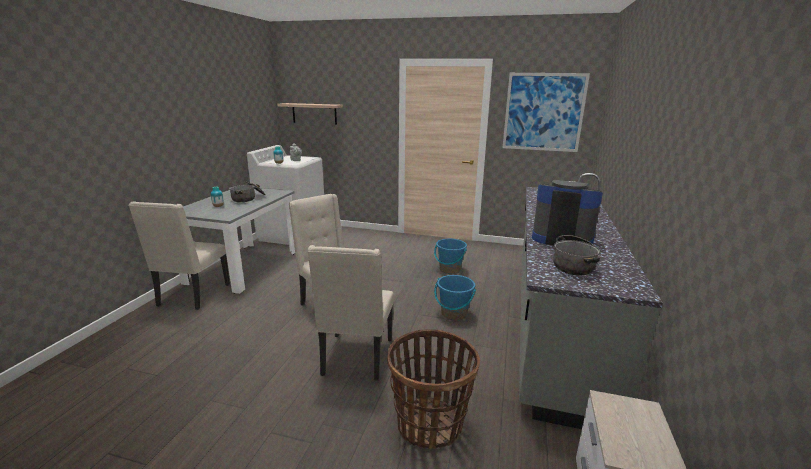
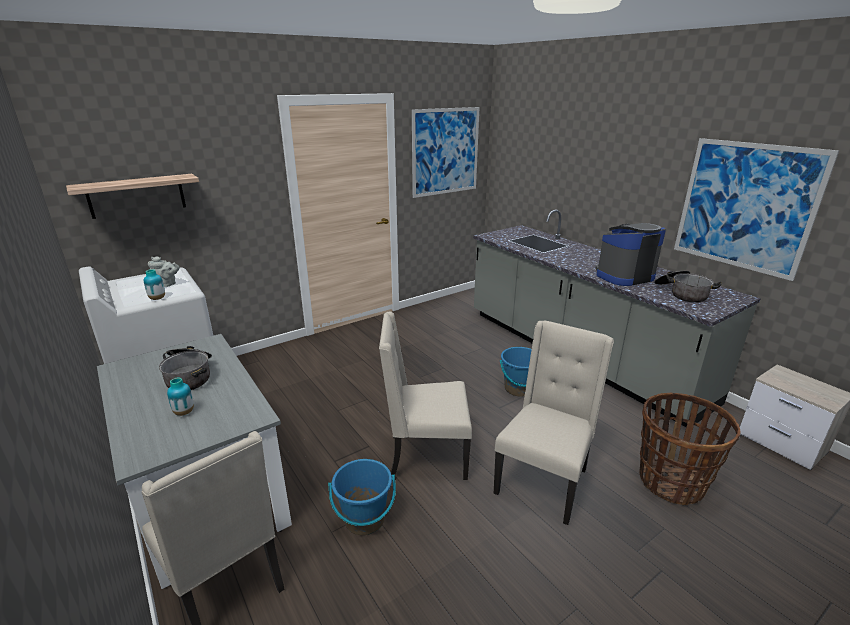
camera: 50 degrees left, 5 degrees up
beige chair [307,245,394,381] -> beige chair turned 105 degrees counterclockwise [494,321,614,525]
blue bucket [434,239,467,274] -> blue bucket moved to [328,459,396,535]
none -> picture [674,138,839,281]

